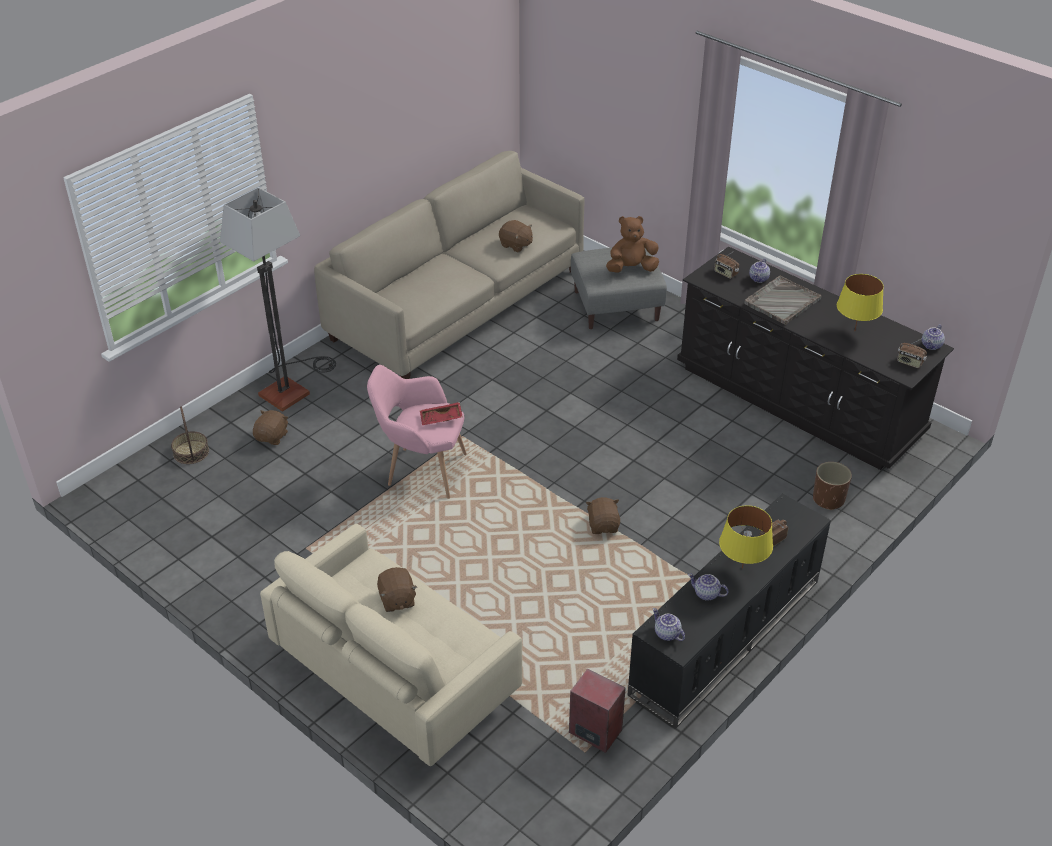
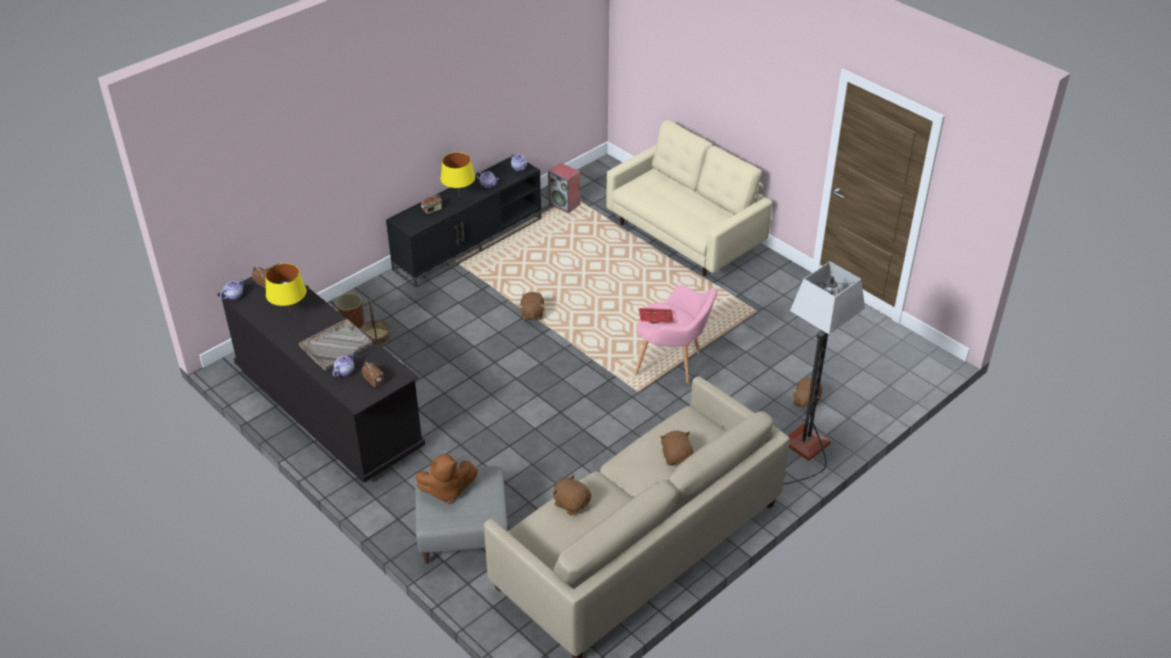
camera: 175 degrees left, 0 degrees up
basket [171,406,209,464] -> basket moved to [361,299,390,346]
brown plush toy [377,567,417,612] -> brown plush toy moved to [660,431,693,465]

